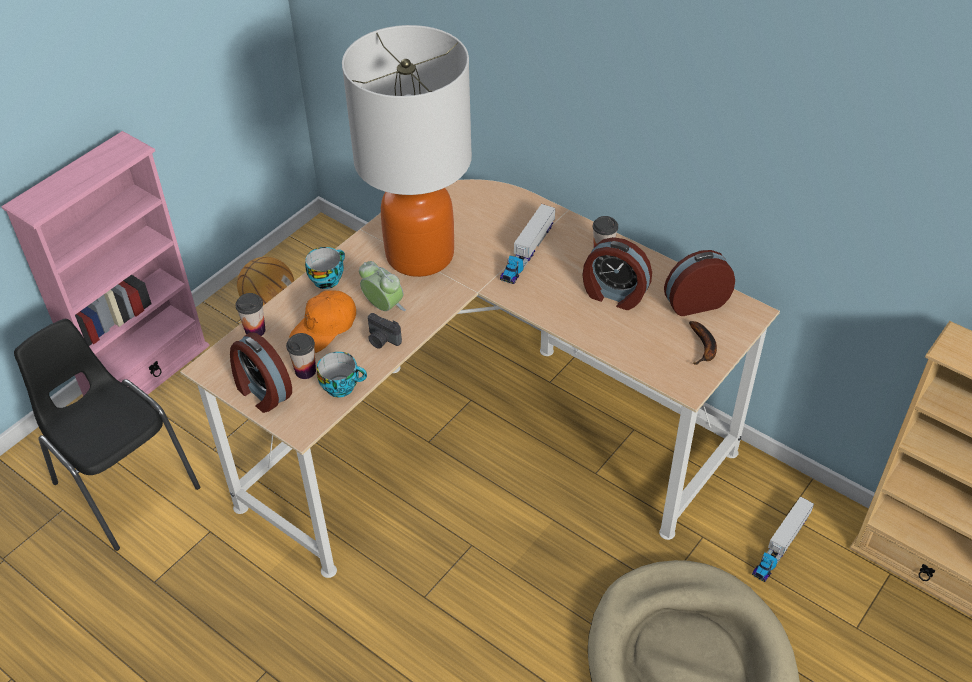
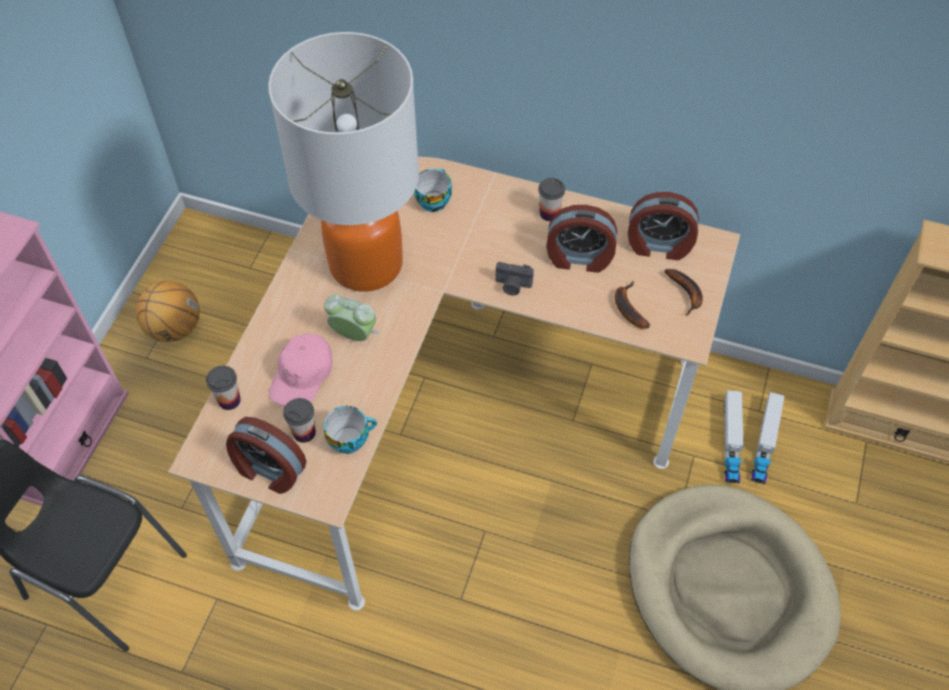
camera: 20 degrees left, 10 degrees up
orange cap [289,290,356,353] -> pink cap [269,334,332,406]
cup [305,247,345,289] -> cup moved to [414,169,452,212]
camera [368,313,402,349] -> camera moved to [495,262,534,296]
toy truck [500,204,555,284] -> toy truck moved to [724,390,743,483]
alarm clock [664,250,735,316] -> alarm clock turned 135 degrees counterclockwise [628,192,699,260]
none -> banana [615,281,650,329]

